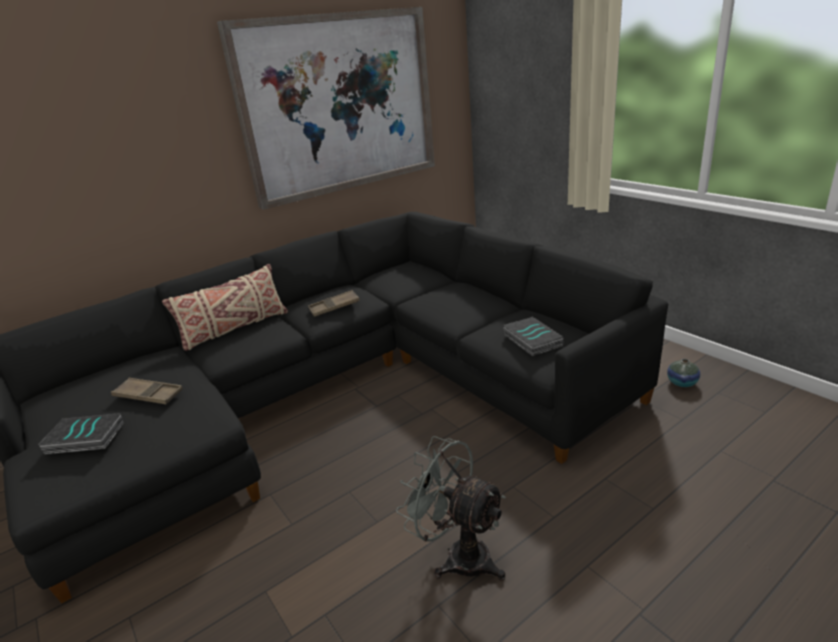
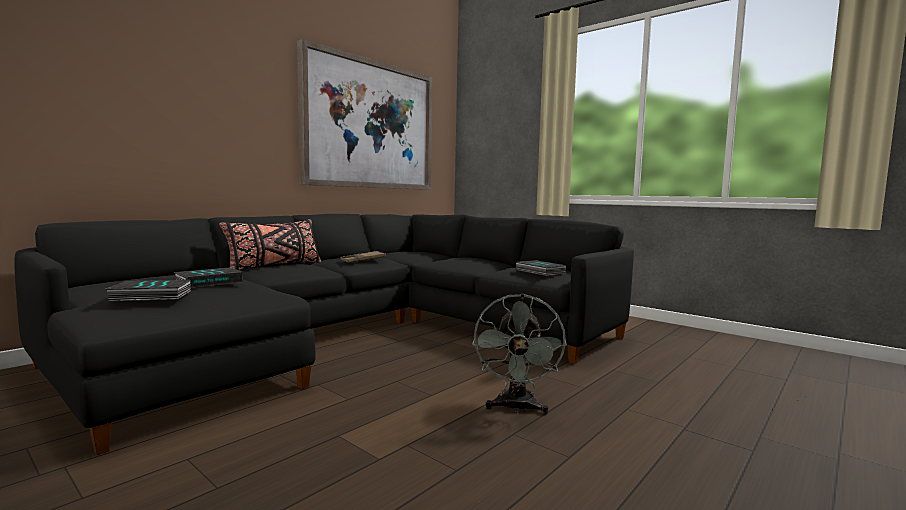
camera: 15 degrees left, 20 degrees down
brown tray [111,378,183,404] -> book [173,268,243,288]
beige pillow [162,264,288,351] -> black pillow [219,219,321,270]
grey fan [396,436,506,581] -> grey fan turned 105 degrees counterclockwise [472,294,567,414]
vase [667,359,700,387] -> none

